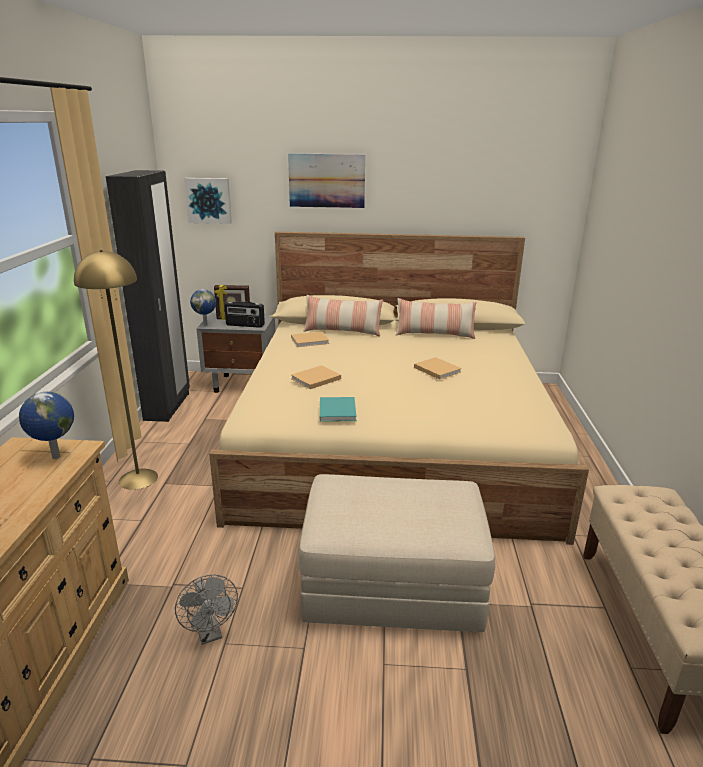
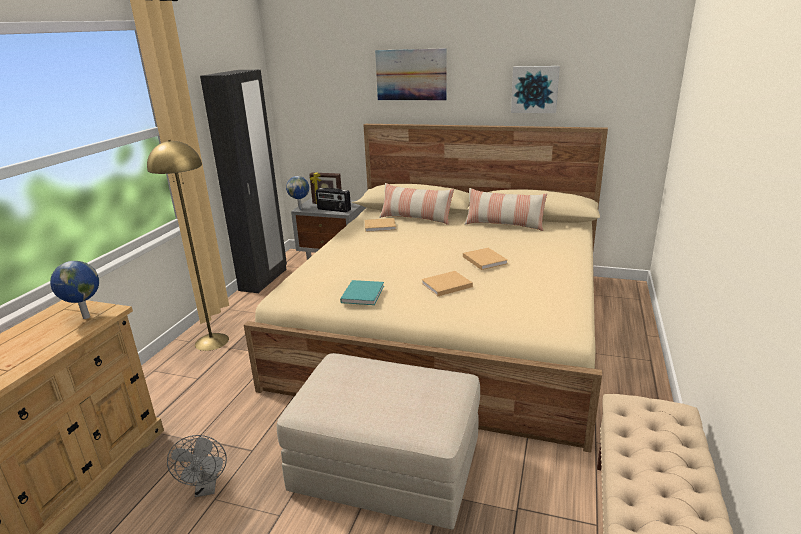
camera: 15 degrees right, 0 degrees up
picture [184,178,232,224] -> picture moved to [511,66,560,113]
beige book [291,365,341,389] -> beige book moved to [421,271,473,296]

